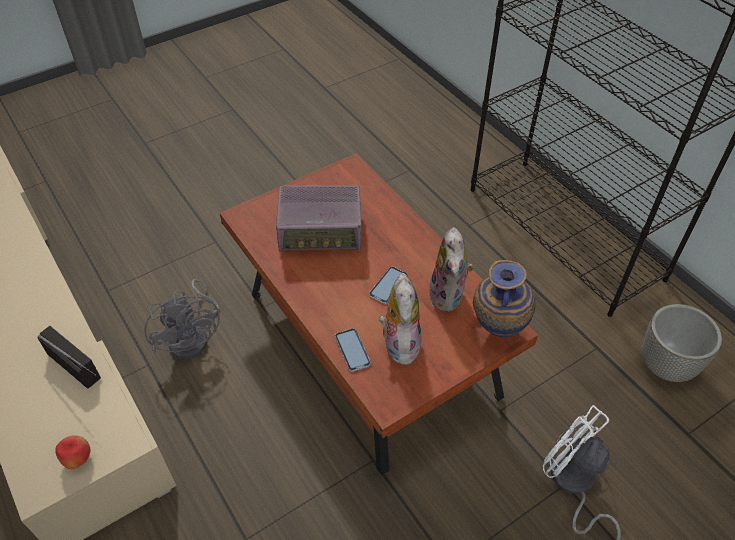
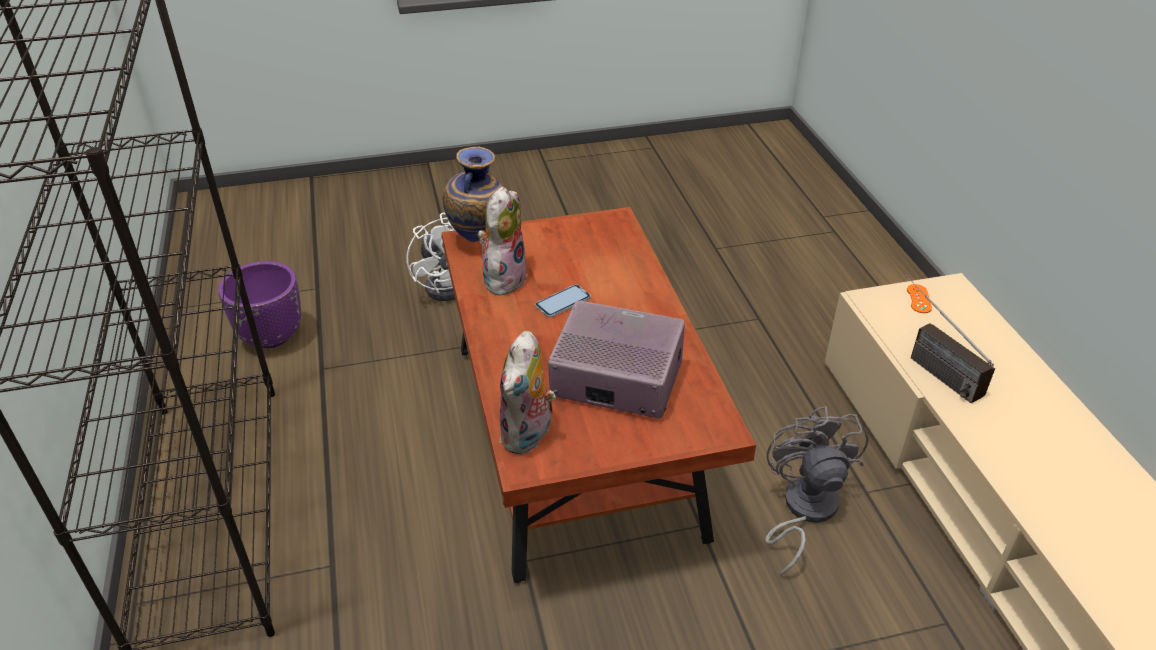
camera: 160 degrees left, 10 degrees down
apple [55,435,90,469] -> orange game controller [907,284,932,313]
phone [335,328,371,372] -> none
plush toy [379,273,422,365] -> plush toy moved to [499,331,556,455]
grey planter [642,304,722,382] -> purple planter [218,261,301,348]

